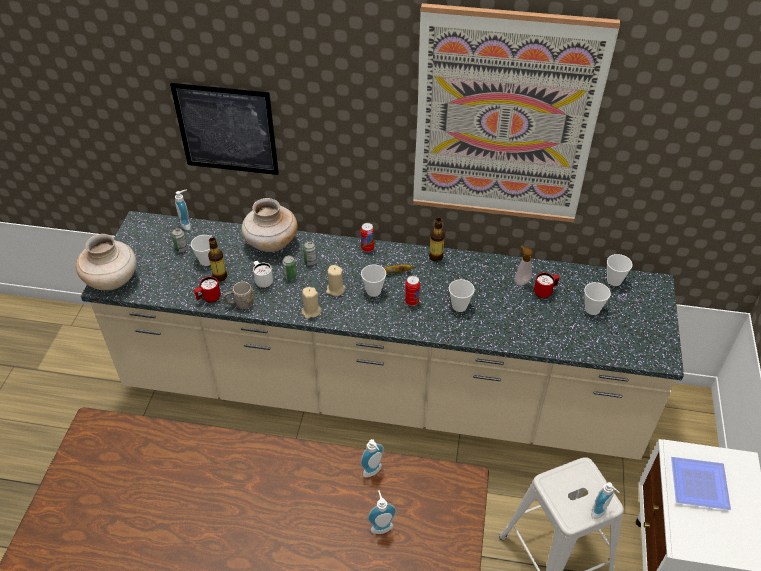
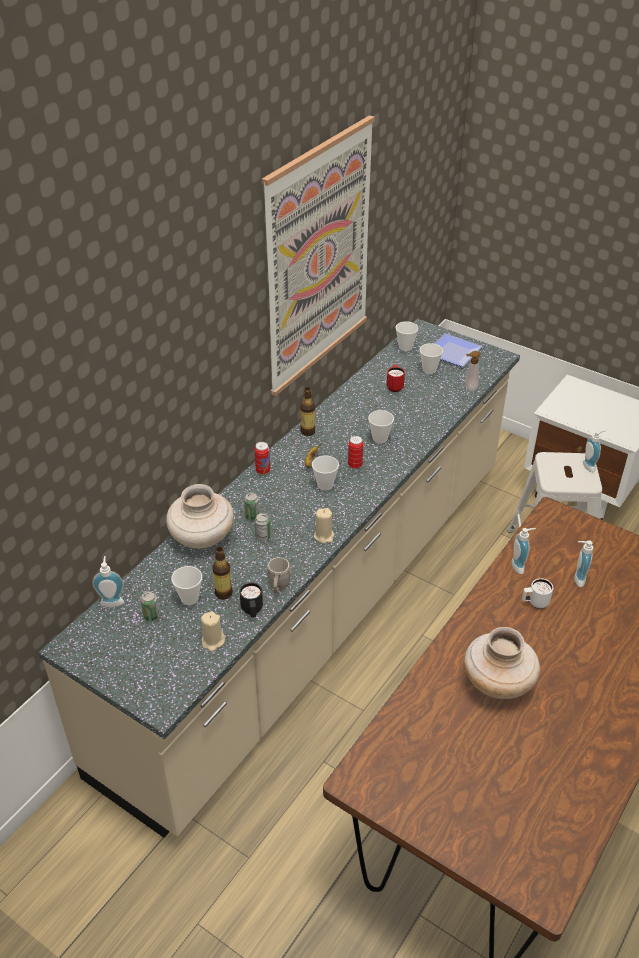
camera: 65 degrees left, 5 degrees down
beige vase [76,234,137,290] -> beige vase moved to [464,627,540,699]
picture [170,83,279,175] -> none
red mug [194,277,221,303] -> black mug [240,583,263,618]
white mug [253,261,273,288] -> white mug moved to [522,578,553,609]
beige candle [326,265,345,296] -> beige candle moved to [201,611,225,652]
soap dispenser [514,246,533,286] -> soap dispenser moved to [465,351,480,392]
plate [671,457,731,510] -> plate moved to [434,333,482,367]

